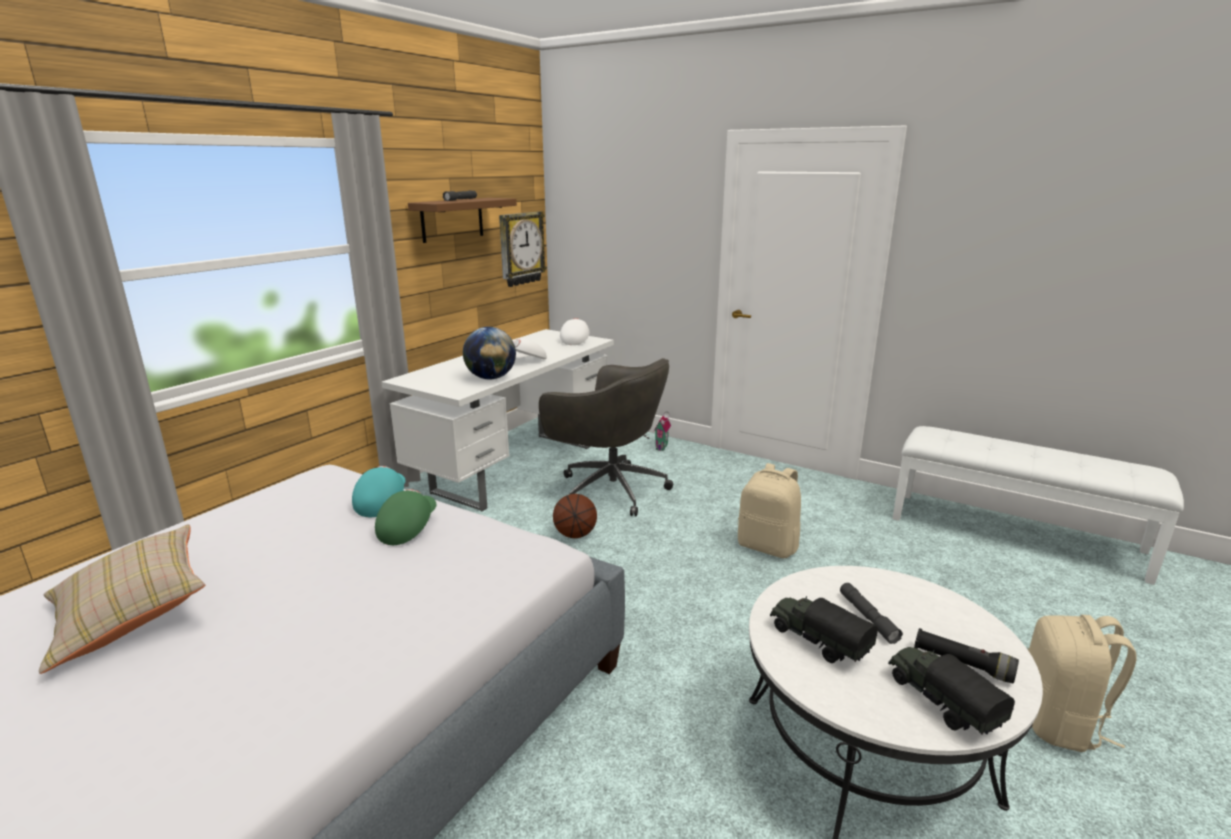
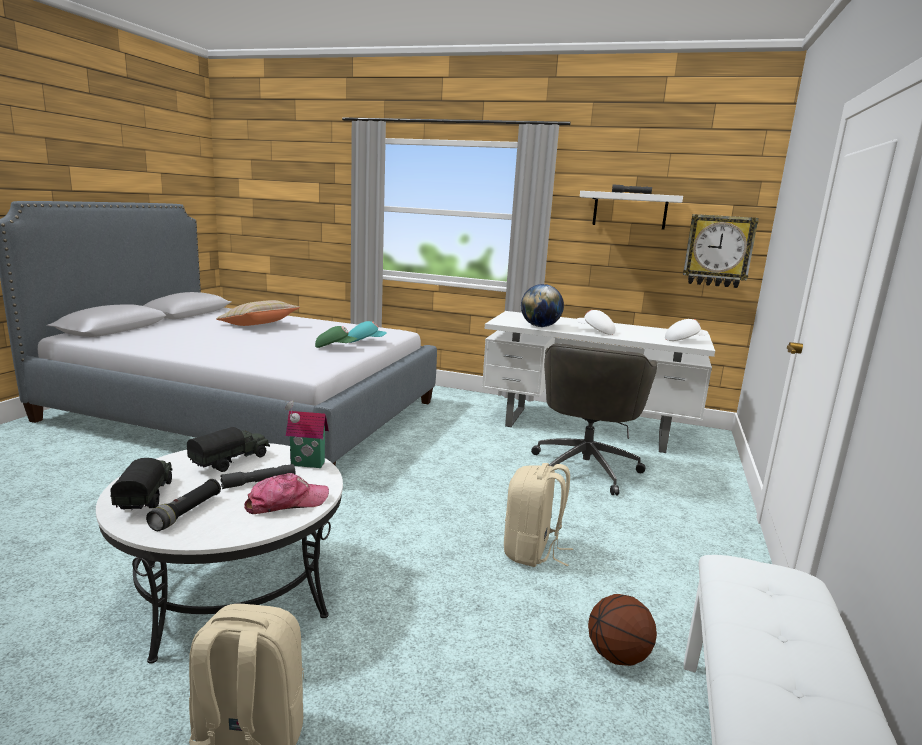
camera: 75 degrees right, 5 degrees down
brown shelf [408,198,517,243] -> white shelf [580,191,683,230]
basketball [553,494,597,538] -> basketball moved to [588,594,657,666]
toy house [653,411,671,451] -> toy house moved to [285,401,329,468]
toy truck [888,647,1015,734] -> toy truck turned 60 degrees counterclockwise [110,458,173,510]
none -> cap [244,473,329,514]

